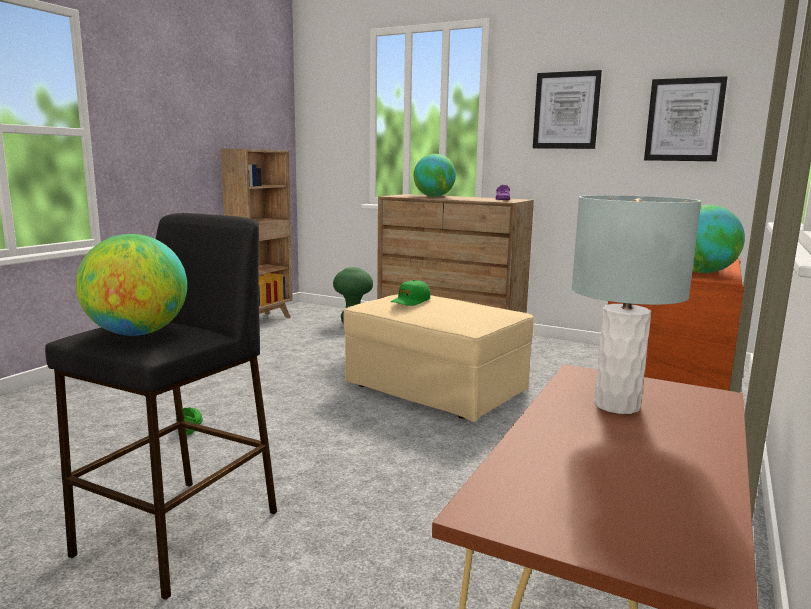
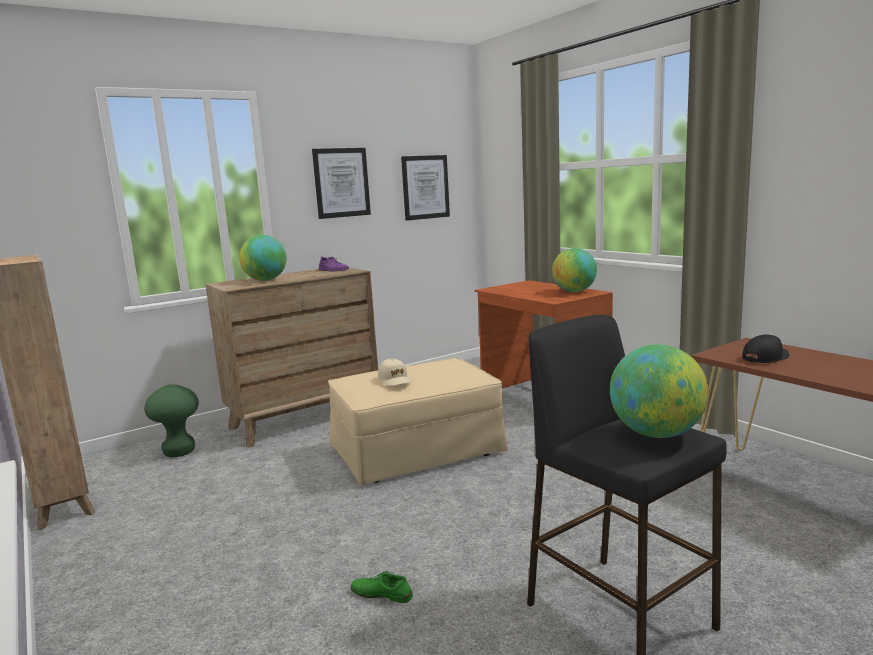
camera: 60 degrees left, 0 degrees up
green cap [391,280,430,306] -> beige cap [379,359,411,386]
grey table lamp [572,195,701,414] -> black cap [742,334,789,363]

